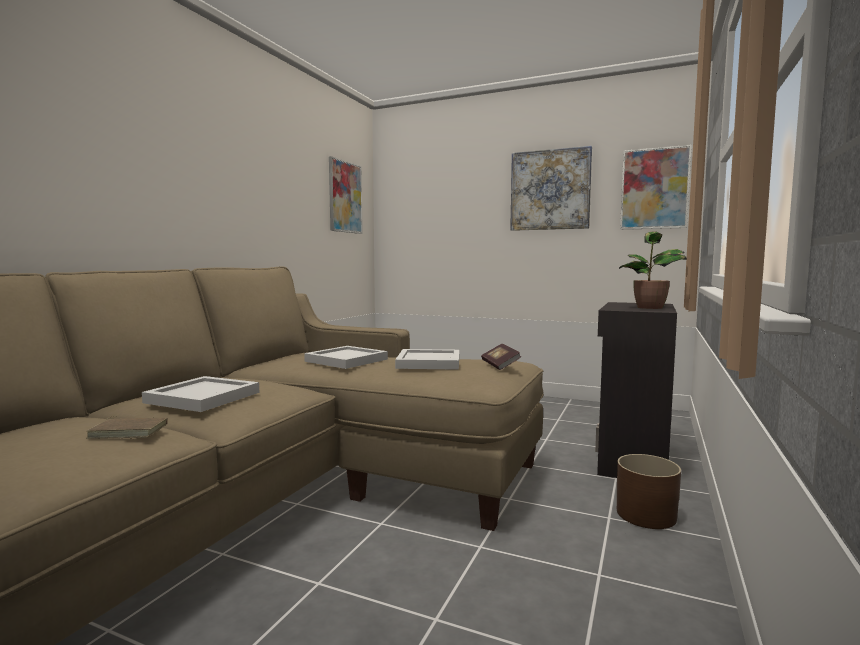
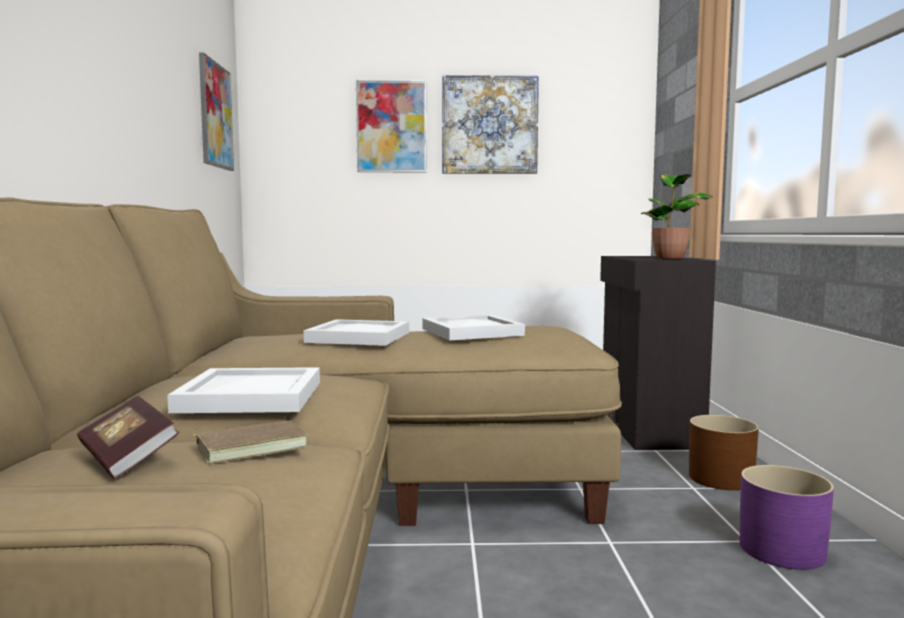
camera: 25 degrees left, 0 degrees up
book [481,344,521,370] -> book moved to [77,396,179,478]
picture [620,145,692,230] -> picture moved to [356,80,427,172]
none -> purple planter [740,465,834,570]

